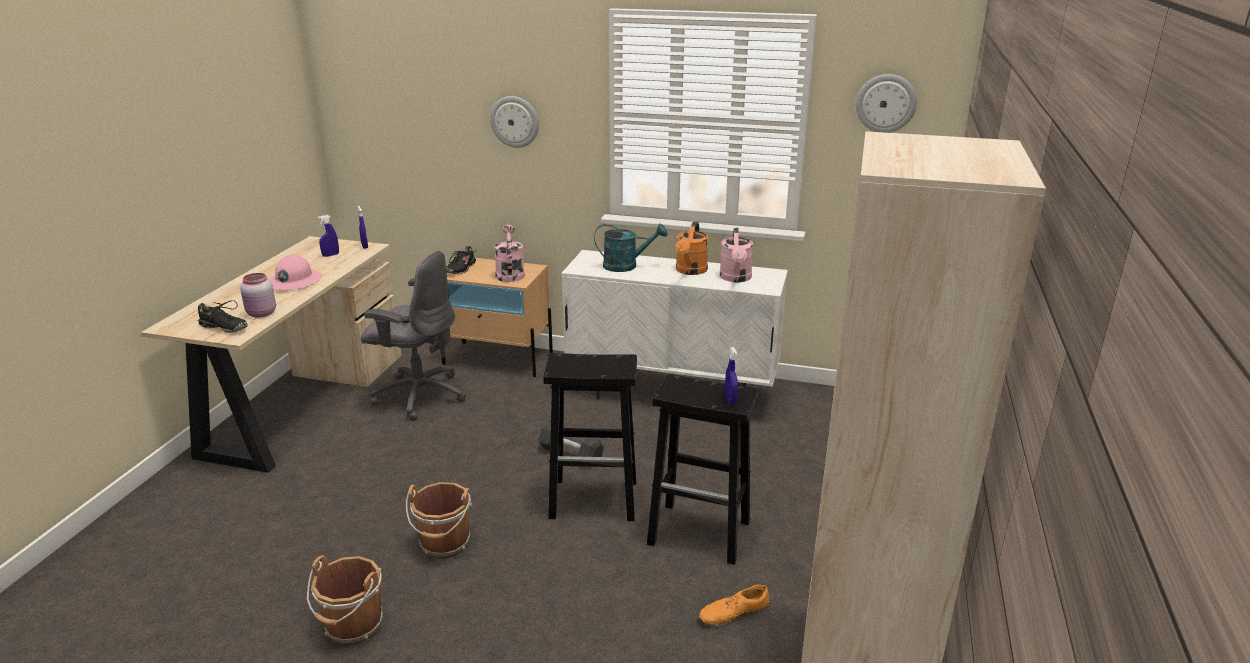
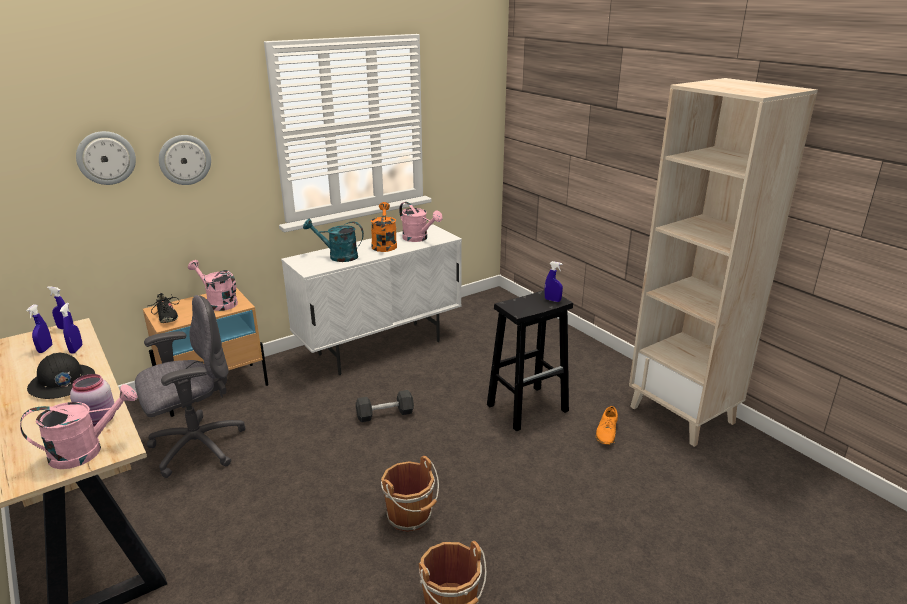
camera: 50 degrees left, 0 degrees up
black shoe [197,300,248,333] -> pink watering can [20,384,137,469]
pink hard hat [269,255,322,290] -> black hard hat [27,352,95,399]
black stool [543,353,637,521] -> none
turquoise watering can [594,224,667,272] -> turquoise watering can turned 120 degrees counterclockwise [303,219,364,262]
orange watering can [676,222,708,275] -> orange watering can turned 150 degrees counterclockwise [371,202,397,252]
wall clock [856,74,917,133] -> wall clock moved to [76,131,136,185]
none -> blue spray bottle [60,303,82,354]

